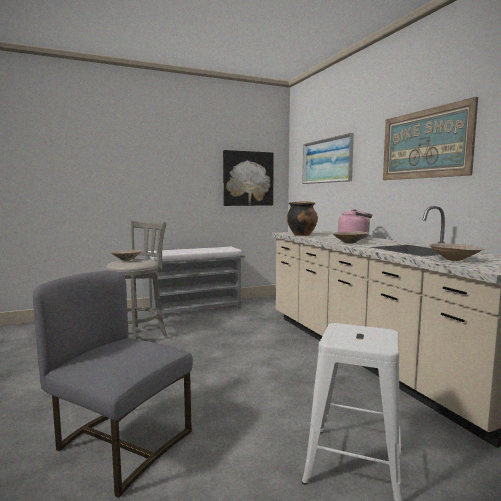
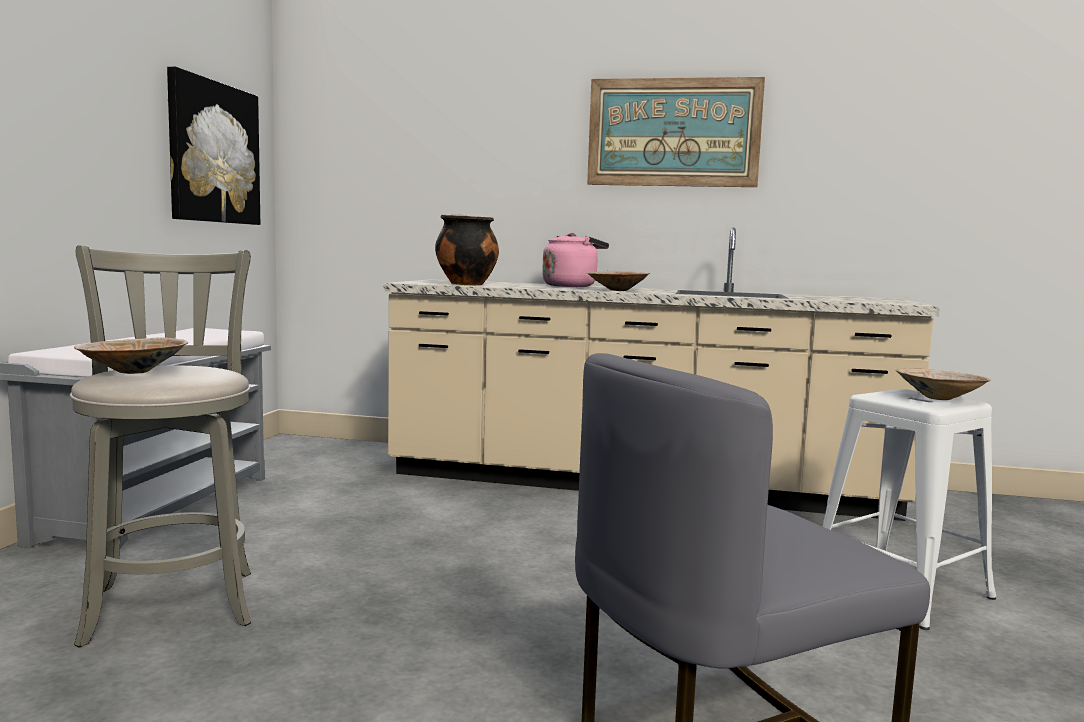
camera: 55 degrees left, 0 degrees up
picture [302,133,354,184] -> none
beige bowl [429,243,484,261] -> beige bowl moved to [895,368,991,400]

